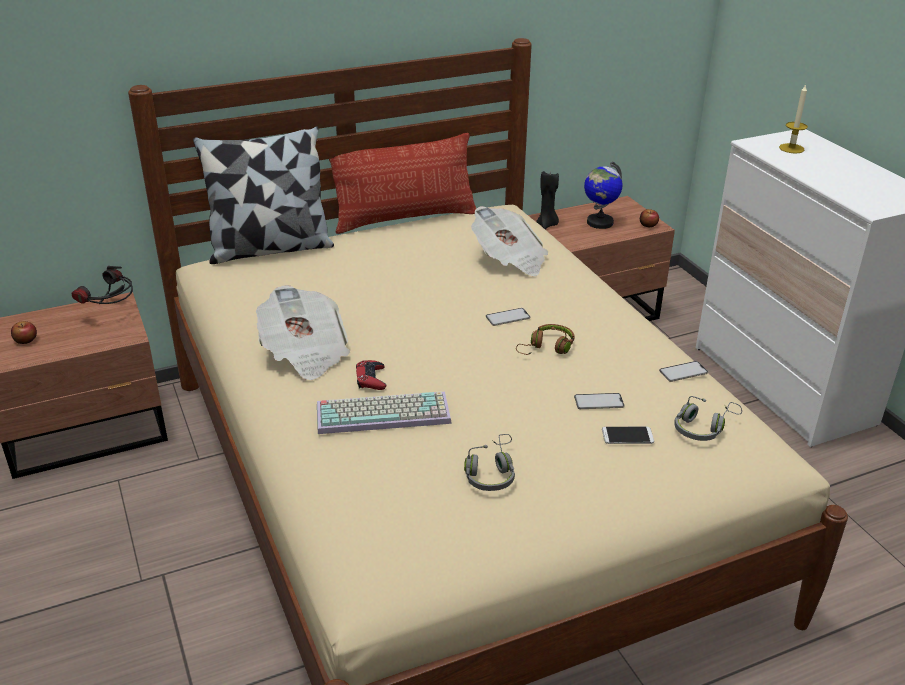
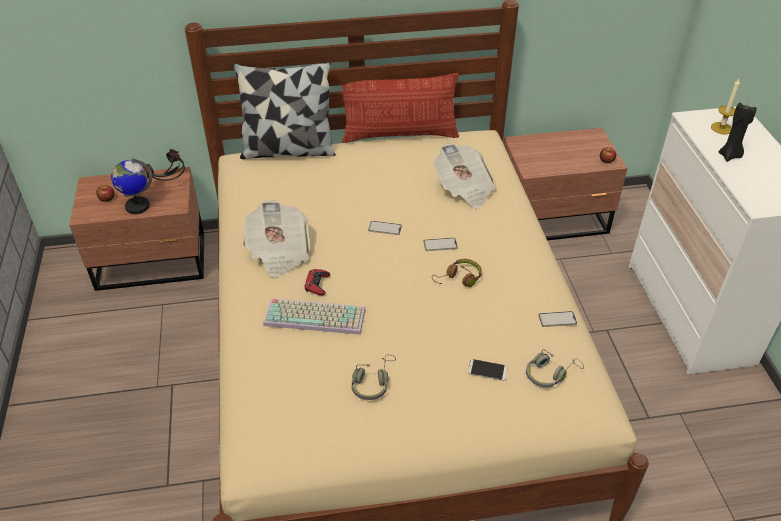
camera: 15 degrees right, 10 degrees up
black candle [536,171,559,229] -> black candle moved to [719,102,757,162]
phone [574,393,624,409] -> phone moved to [368,221,402,235]
globe [584,161,623,229] -> globe moved to [111,159,153,214]

